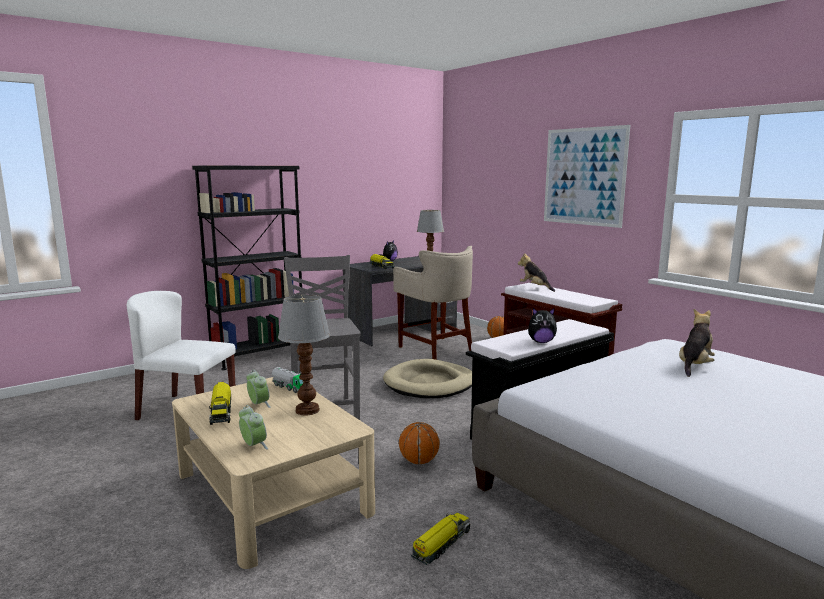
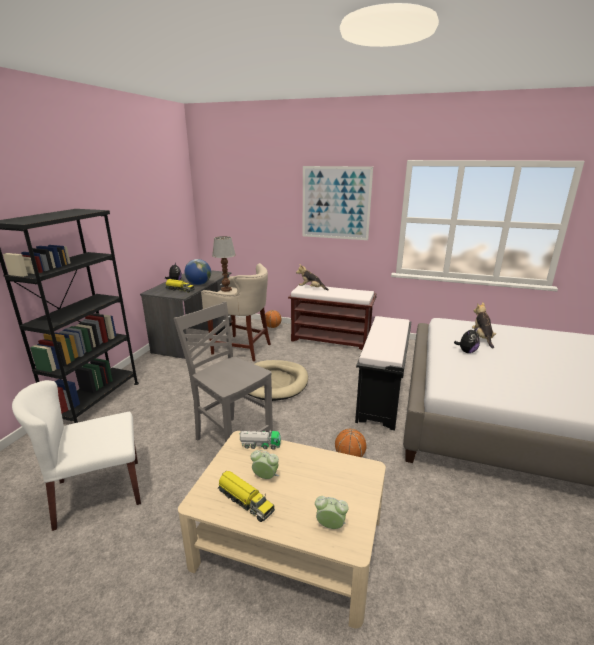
camera: 35 degrees left, 10 degrees up
table lamp [278,294,330,416] -> none
toy truck [411,513,471,565] -> none
plush toy [528,308,557,343] -> plush toy moved to [454,327,480,353]
none -> globe [185,259,211,285]

